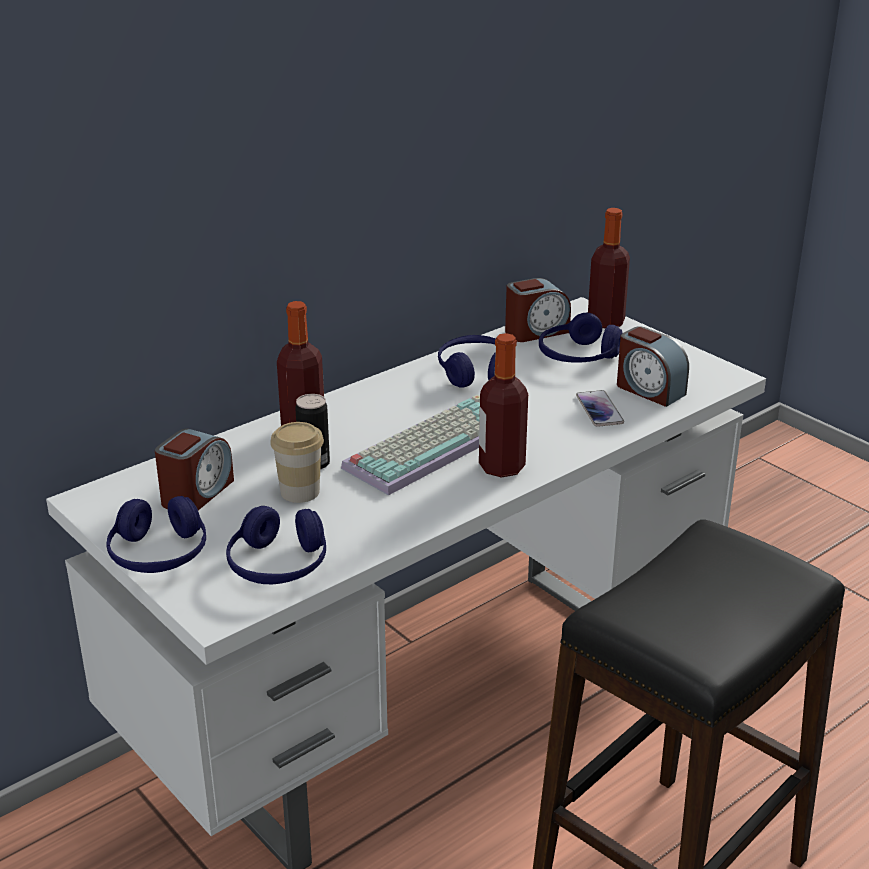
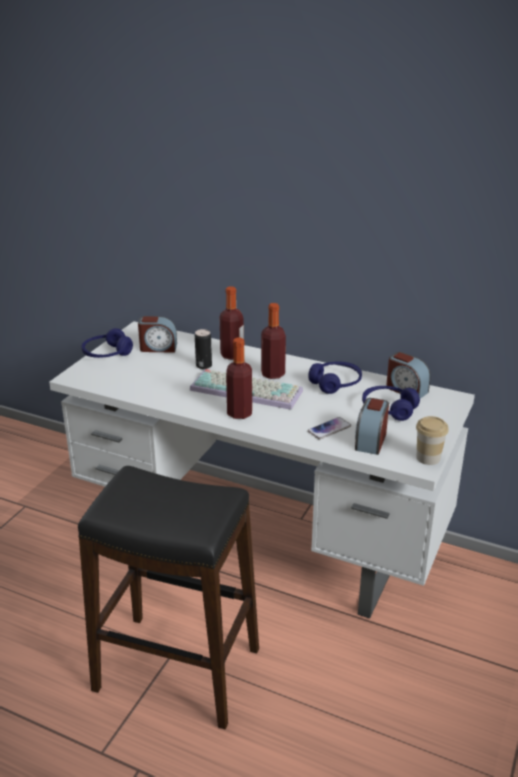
camera: 65 degrees right, 0 degrees up
blue headphones [226,506,326,584] -> none
cup [270,422,324,503] -> cup moved to [416,416,449,465]
bottle [588,208,630,329] -> bottle moved to [261,303,286,379]

